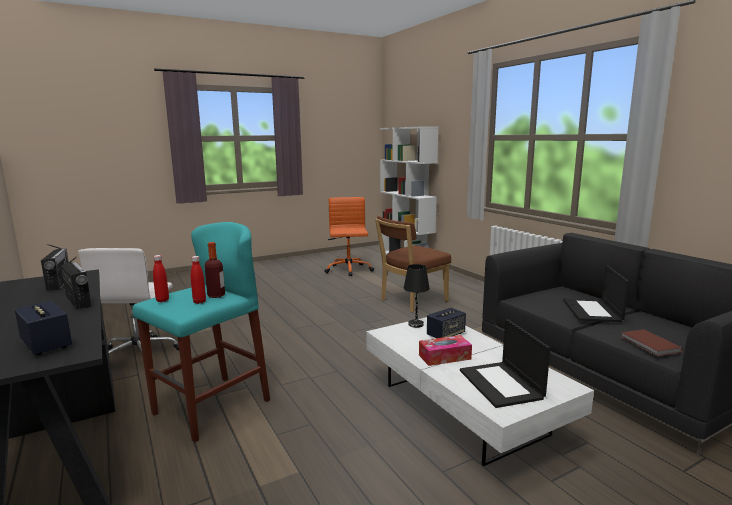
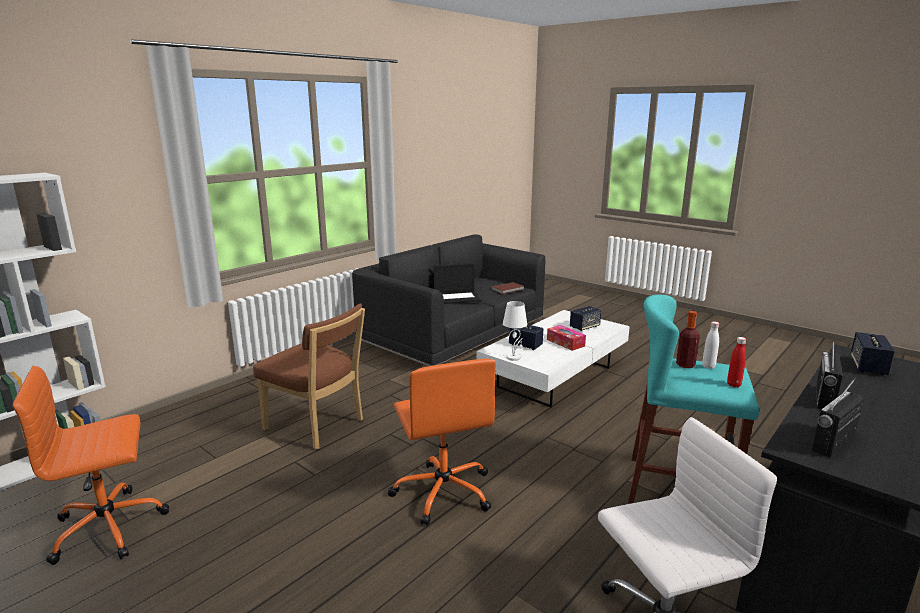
camera: 110 degrees left, 5 degrees up
red bottle [191,256,206,304] -> white bottle [702,322,719,369]
black table lamp [404,264,430,328] -> white table lamp [503,301,527,361]
laptop [460,319,550,408] -> speaker [570,306,601,331]
none -> orange office chair [388,359,496,525]

